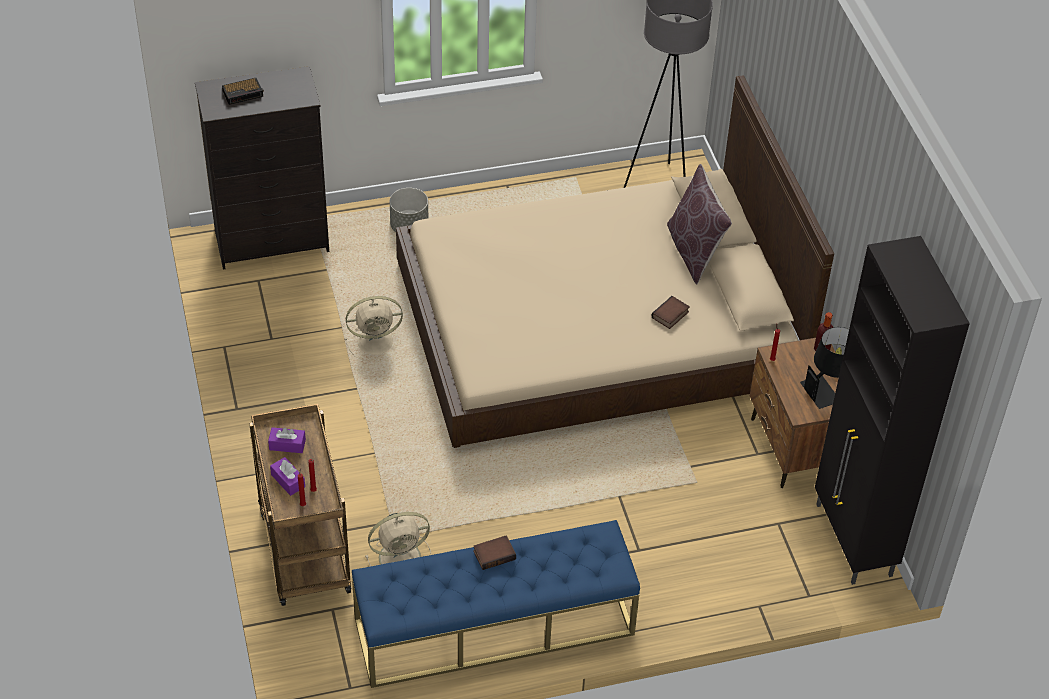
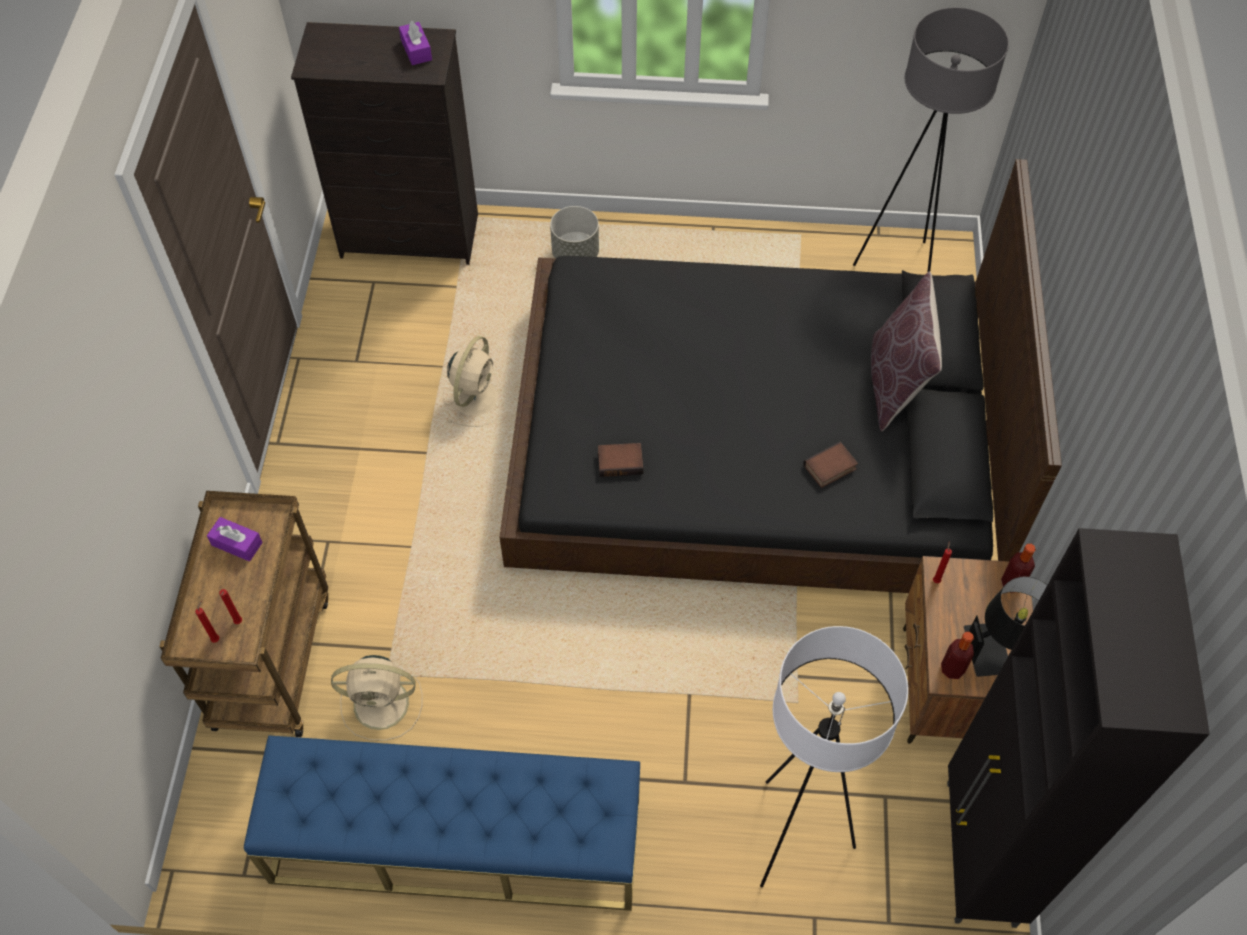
camera: 20 degrees right, 10 degrees up
alarm clock [222,78,264,105] -> none
purple tissue box [270,457,305,496] -> purple tissue box moved to [399,20,432,65]
beige fan [344,296,403,361] -> beige fan turned 75 degrees counterclockwise [443,336,497,427]
beige bed [396,75,834,448] -> black bed [499,159,1062,593]
book [473,535,516,570] -> book moved to [598,443,643,477]
none -> white floor lamp [760,626,908,888]
none -> bottle [941,632,974,679]

